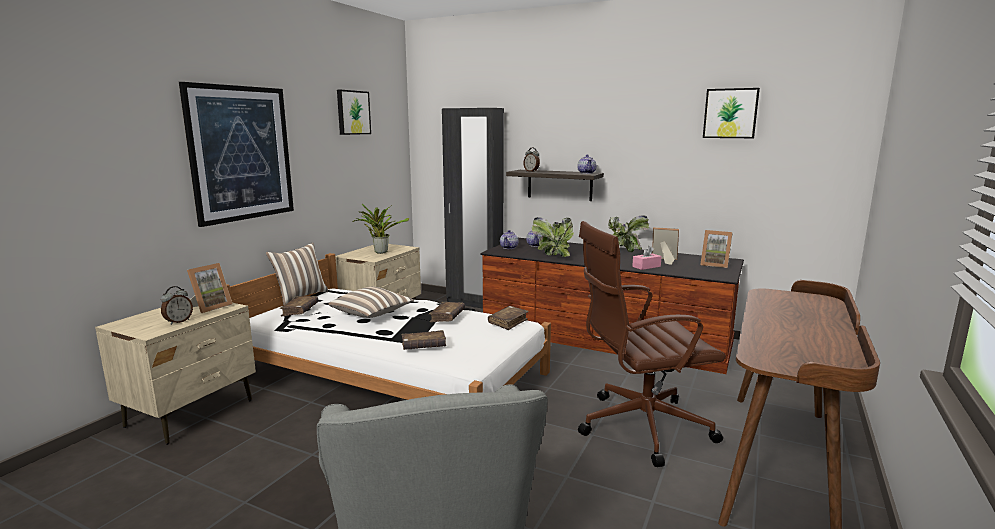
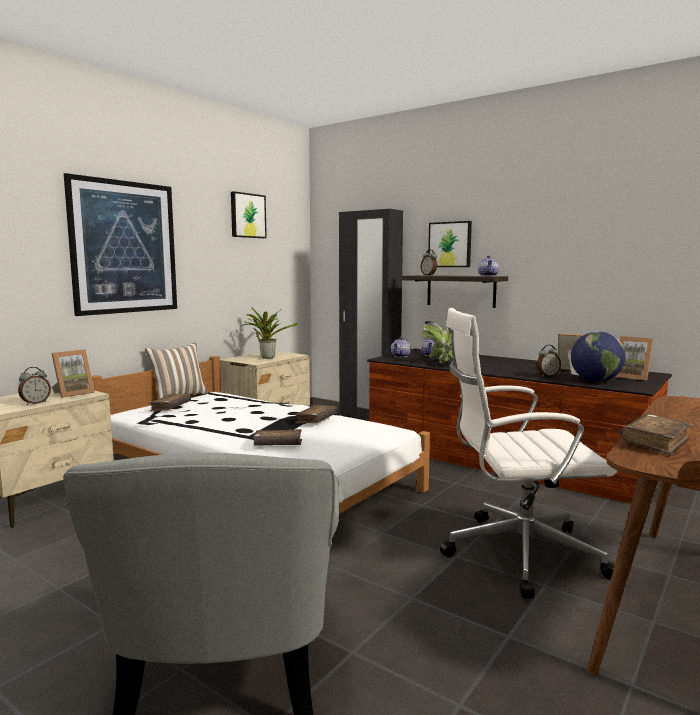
camera: 10 degrees right, 5 degrees down
pillow [328,287,414,318] -> none
brown book [488,306,529,330] -> brown book moved to [621,414,692,456]
brown office chair [578,221,726,467] -> white office chair [440,308,617,598]
potted plant [608,216,649,252] -> none
pink tissue box [632,246,662,270] -> alarm clock [537,345,561,377]
picture [703,88,760,138] -> picture moved to [428,221,472,267]
none -> globe [571,331,625,382]

